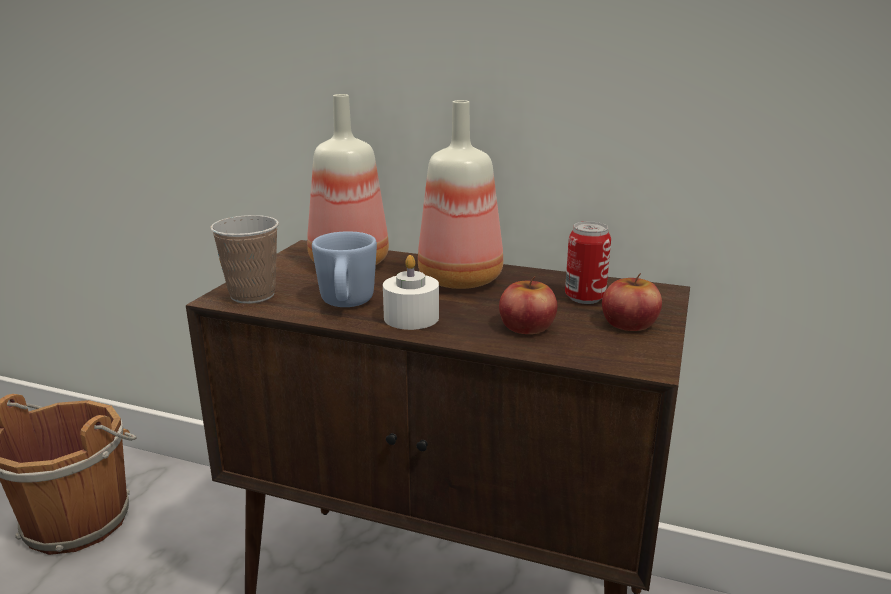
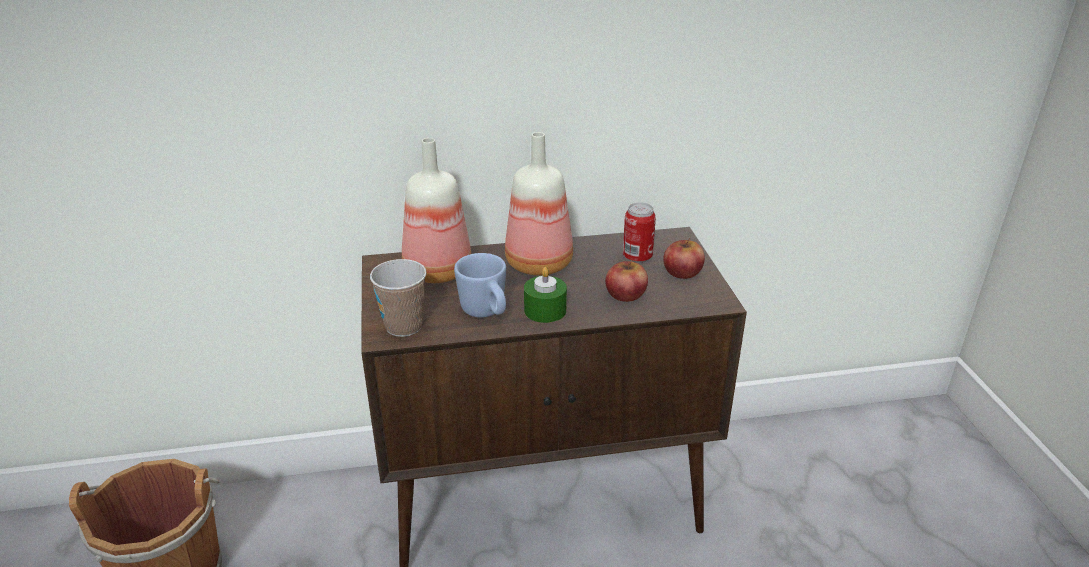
camera: 30 degrees left, 10 degrees up
white candle [383,255,439,330] -> green candle [524,267,567,323]

